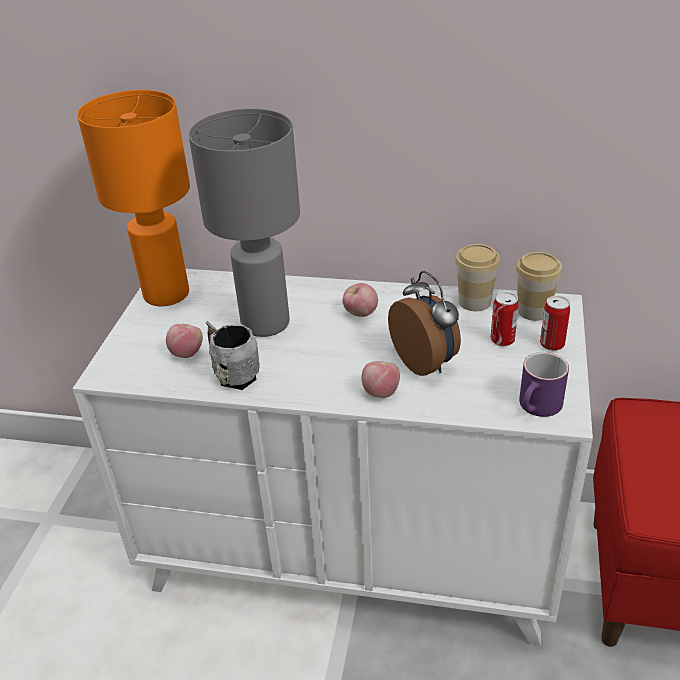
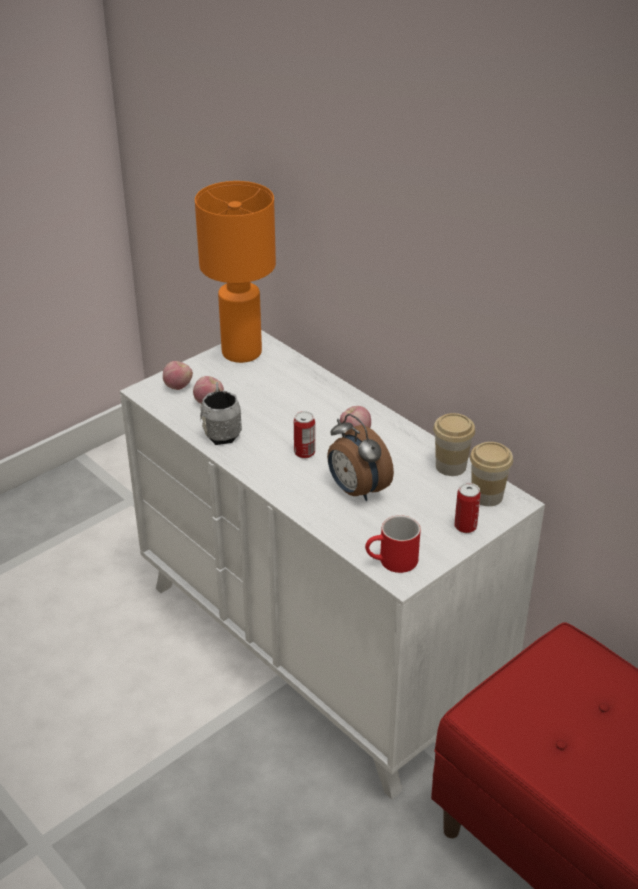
camera: 35 degrees right, 0 degrees up
grey table lamp [188,108,300,337] -> none
apple [361,361,400,398] -> apple moved to [163,361,193,390]
alarm clock [388,271,461,376] -> alarm clock turned 135 degrees clockwise [327,414,394,501]
can [490,292,519,346] -> can moved to [294,411,315,459]
purple mug [519,352,569,417] -> red mug [365,515,421,573]

